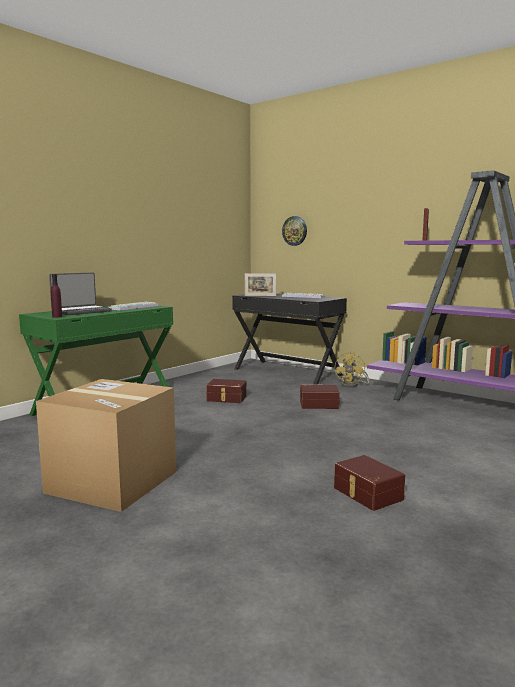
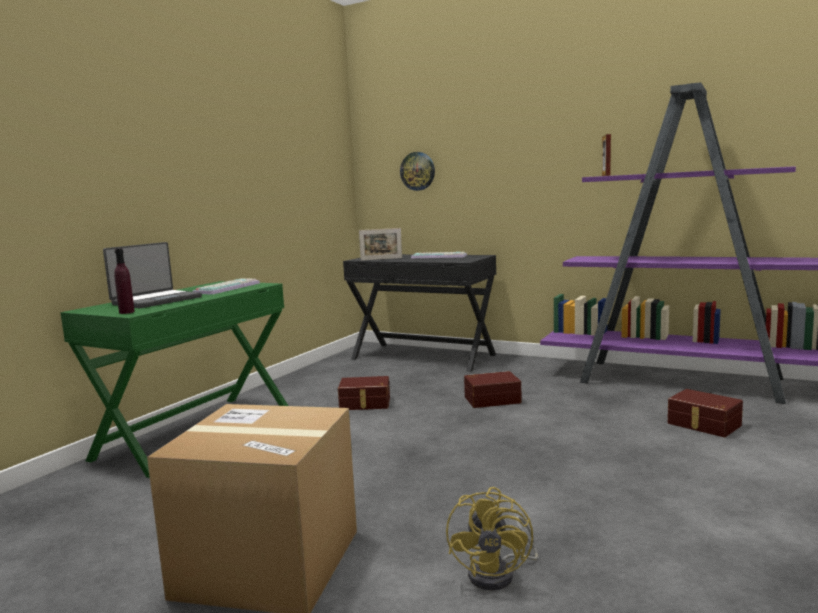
camera: 10 degrees left, 0 degrees up
brown storage box [334,455,405,511] -> brown storage box moved to [667,389,743,437]
yellow fan [335,352,369,388] -> yellow fan moved to [446,487,538,591]

